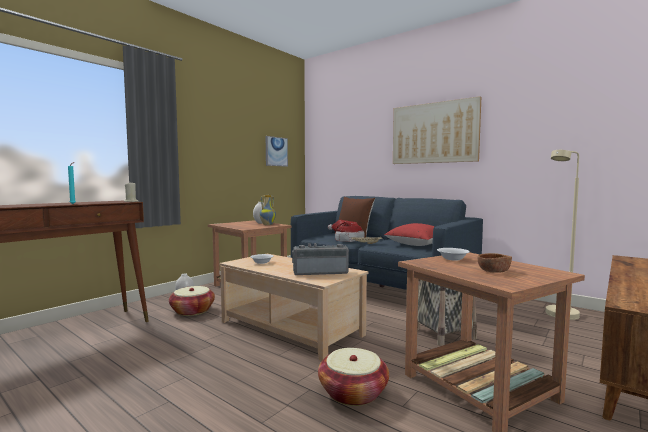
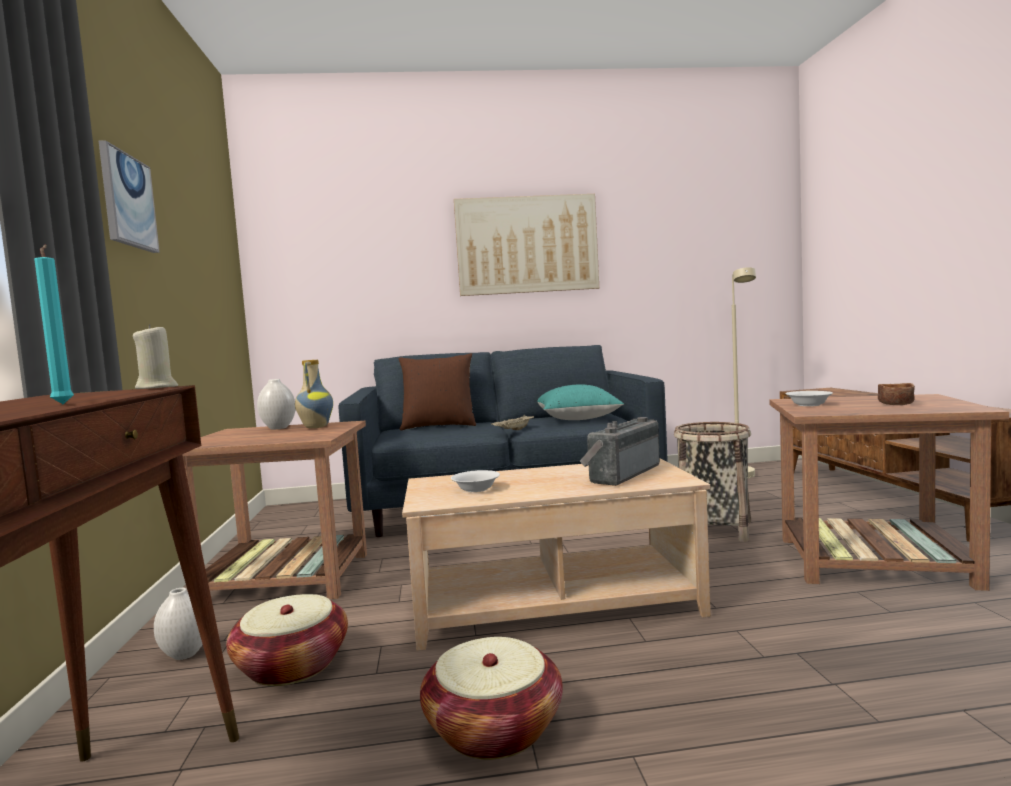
camera: 45 degrees left, 0 degrees up
picture [266,136,288,167] -> picture moved to [99,140,160,253]
basket [318,348,389,406] -> basket moved to [420,637,563,760]
hat [328,220,364,242] -> none
red pillow [384,223,435,246] -> turquoise pillow [537,384,624,420]

